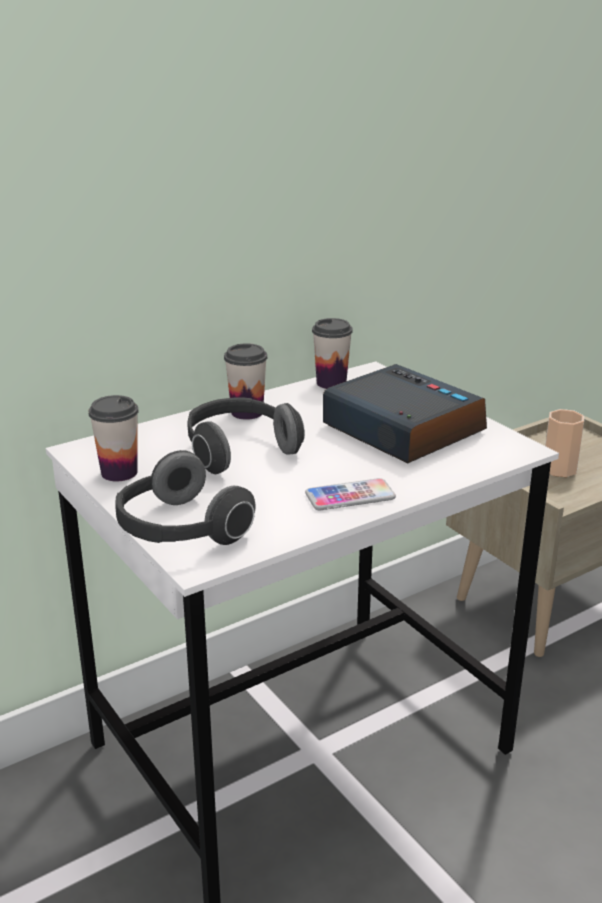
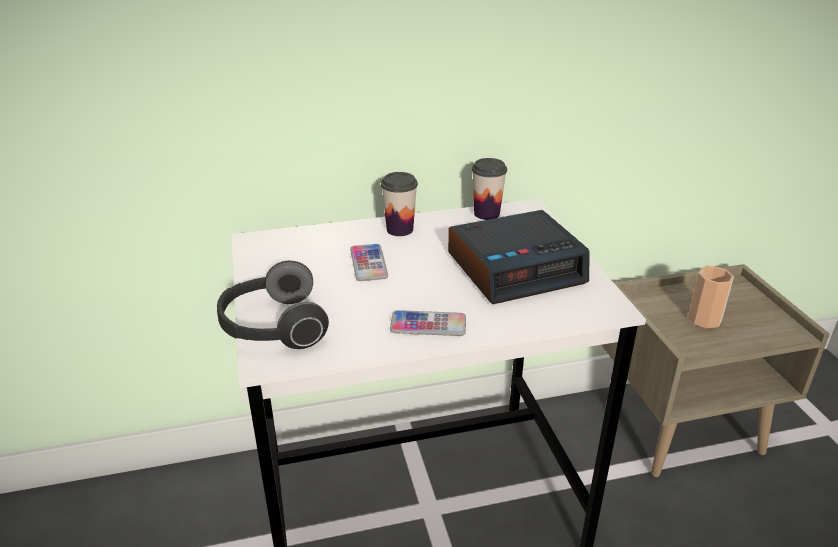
camera: 20 degrees right, 5 degrees up
cup [88,395,139,481] -> none
headphones [187,397,305,474] -> phone [350,244,388,281]
alarm clock [323,364,487,463] -> alarm clock turned 90 degrees clockwise [448,210,589,304]

